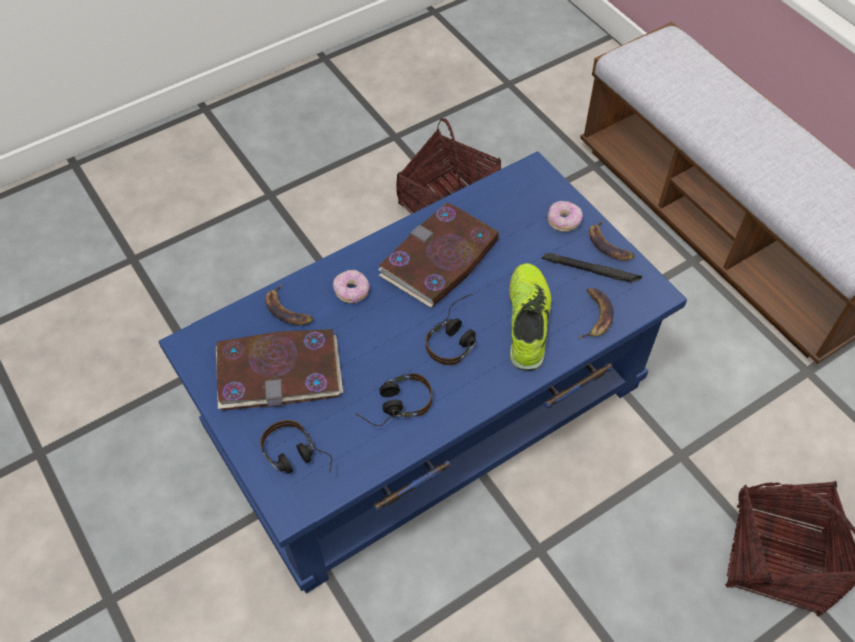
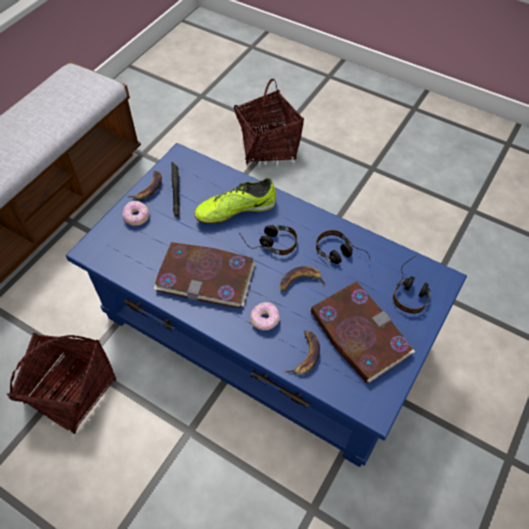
camera: 115 degrees left, 0 degrees up
banana [579,288,614,339] -> banana moved to [280,266,326,292]

